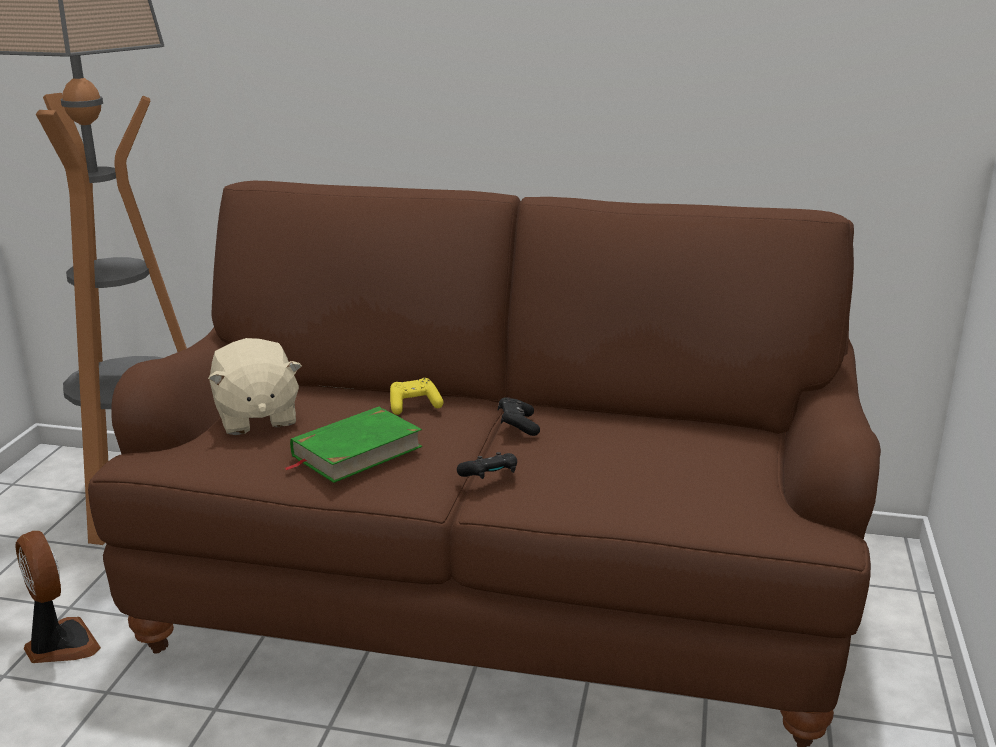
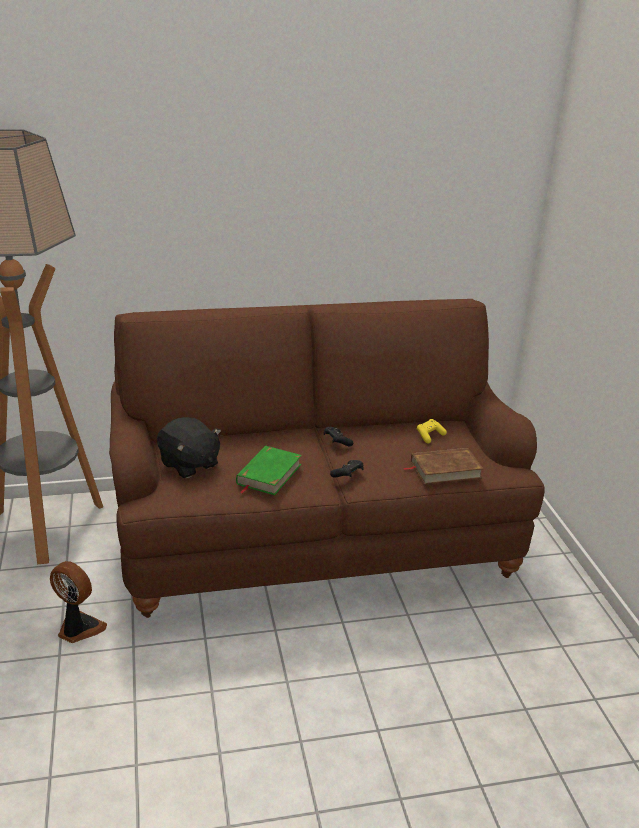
camera: 25 degrees left, 5 degrees up
beige plush toy [208,338,302,435] -> black plush toy [157,417,221,478]
yellow game controller [390,378,443,415] -> yellow game controller moved to [417,419,447,443]
none -> brown book [403,448,484,484]

